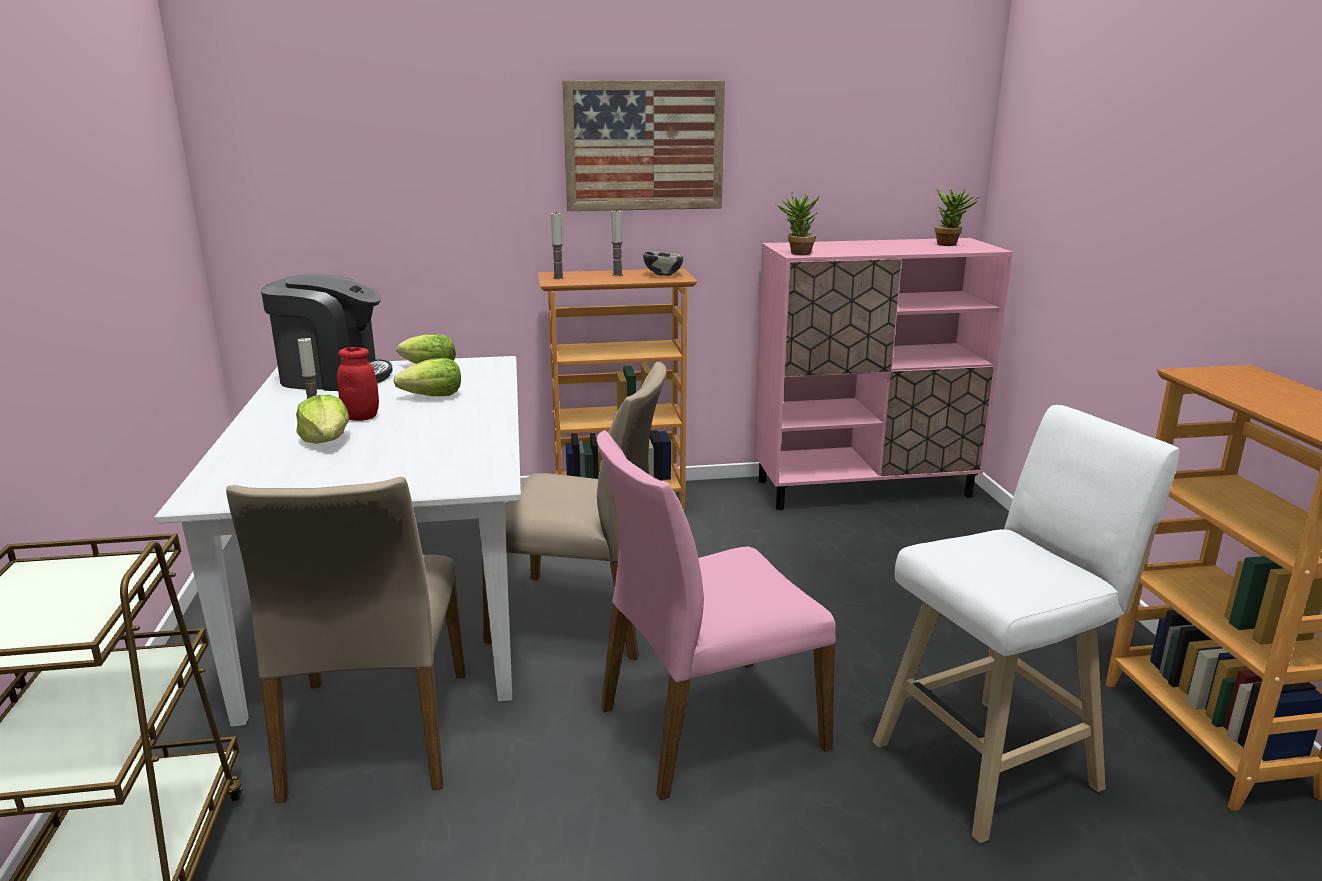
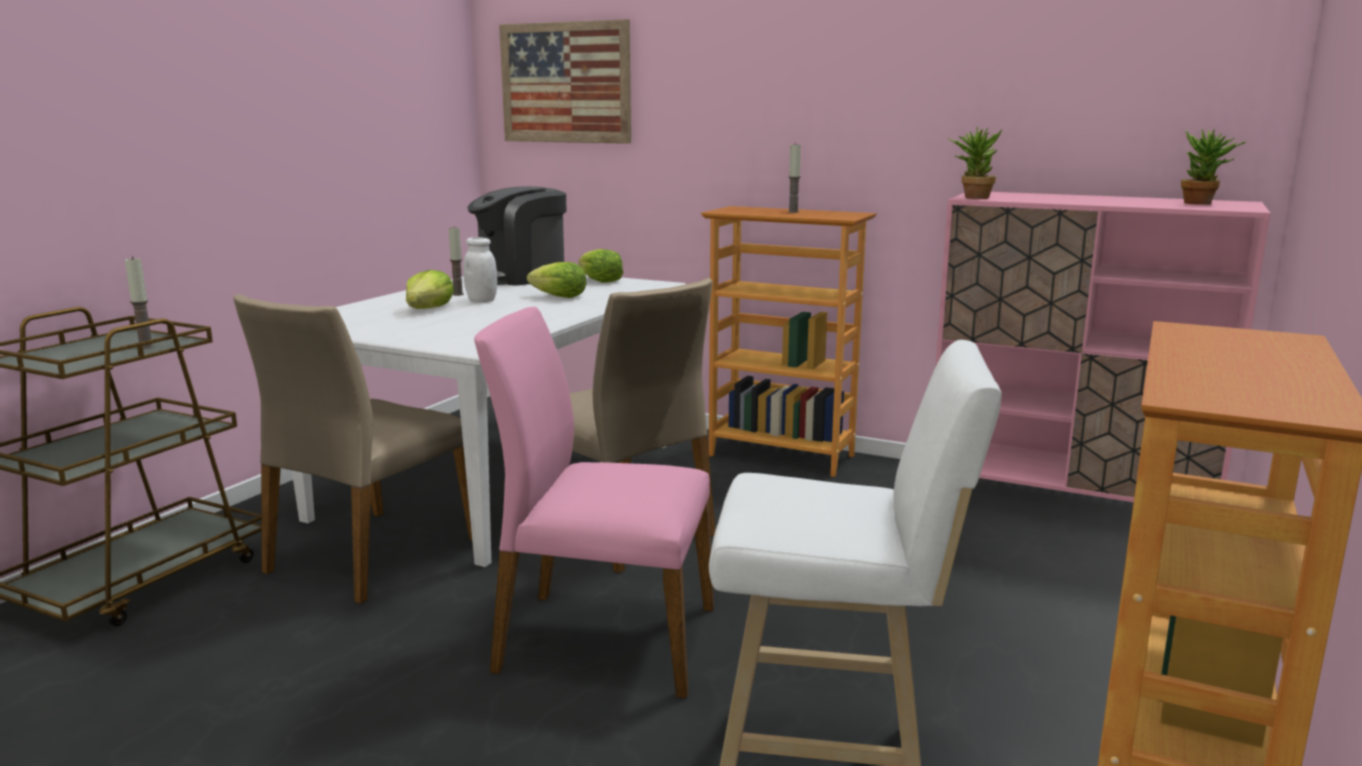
camera: 35 degrees right, 5 degrees down
coffee machine [261,274,392,391] -> coffee machine turned 105 degrees clockwise [468,187,566,286]
red jar [337,347,379,421] -> white jar [463,237,497,303]
candle [551,213,564,279] -> candle moved to [125,256,155,349]
picture [562,80,725,211] -> picture moved to [499,19,631,144]
bowl [643,252,683,276] -> none

